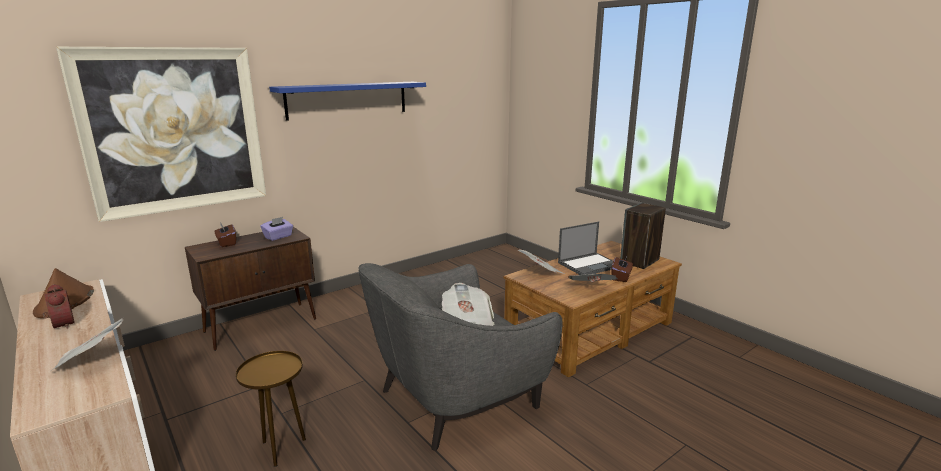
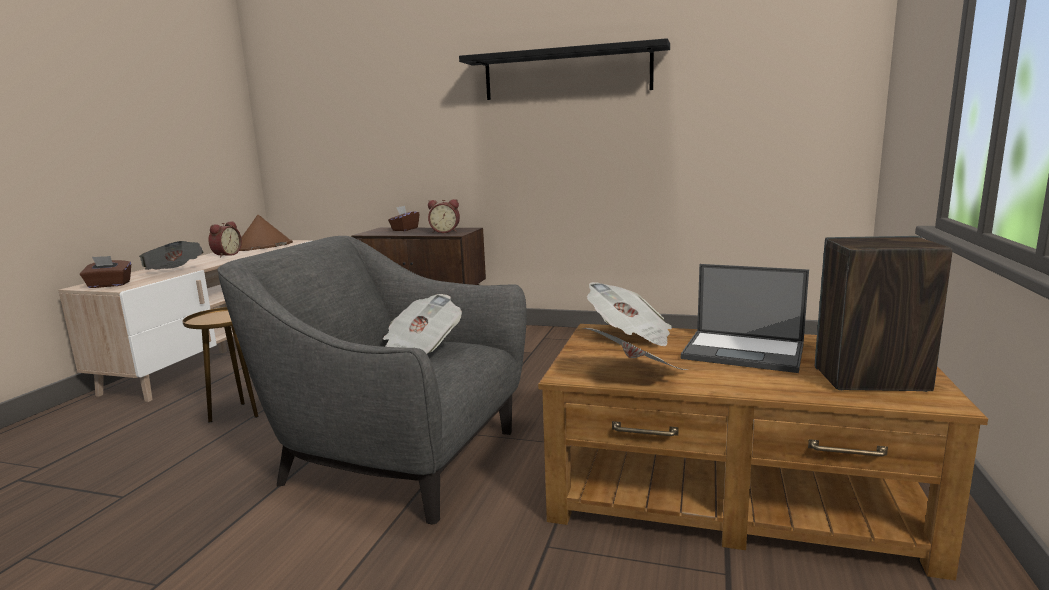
camera: 55 degrees right, 5 degrees down
picture [56,47,266,222] -> none
purple tissue box [261,217,293,241] -> alarm clock [428,199,460,233]
blue shelf [269,82,426,121] -> black shelf [459,38,670,100]
brown tissue box [612,255,633,282] -> brown tissue box moved to [80,256,131,288]

